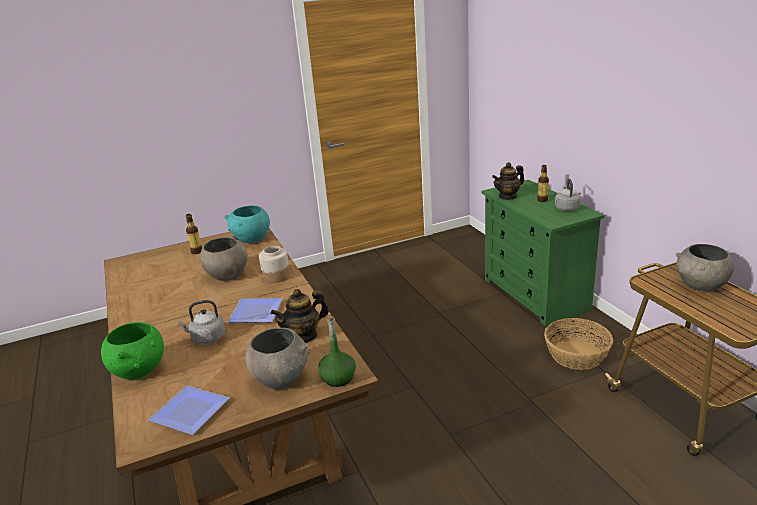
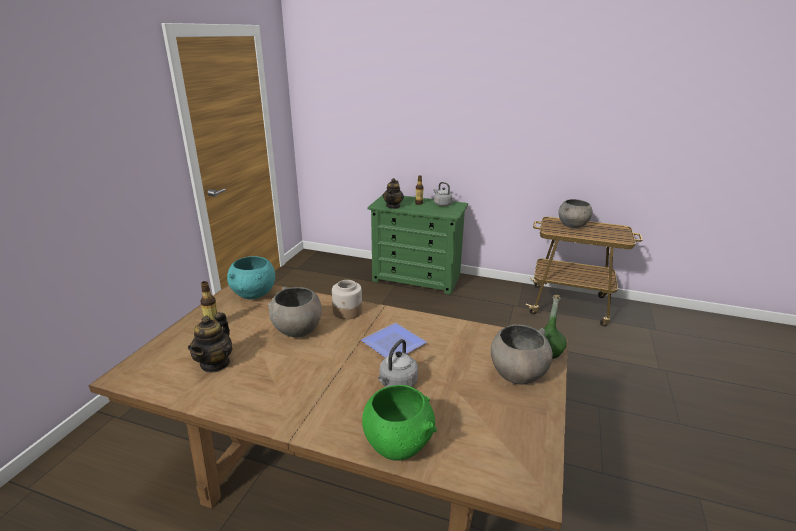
camera: 50 degrees left, 0 degrees up
plate [148,385,230,435] -> none
teapot [271,289,329,343] -> teapot moved to [188,312,232,373]
basket [544,318,613,370] -> none

